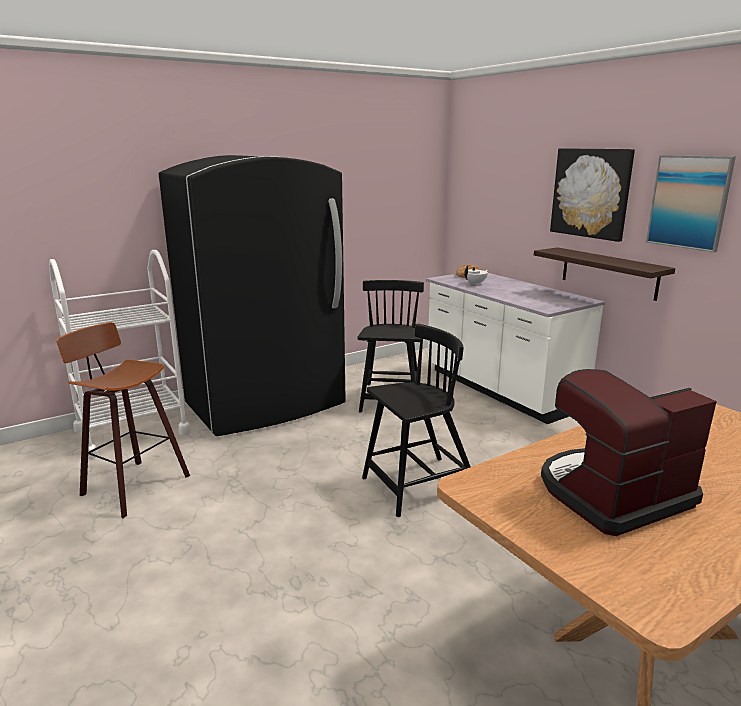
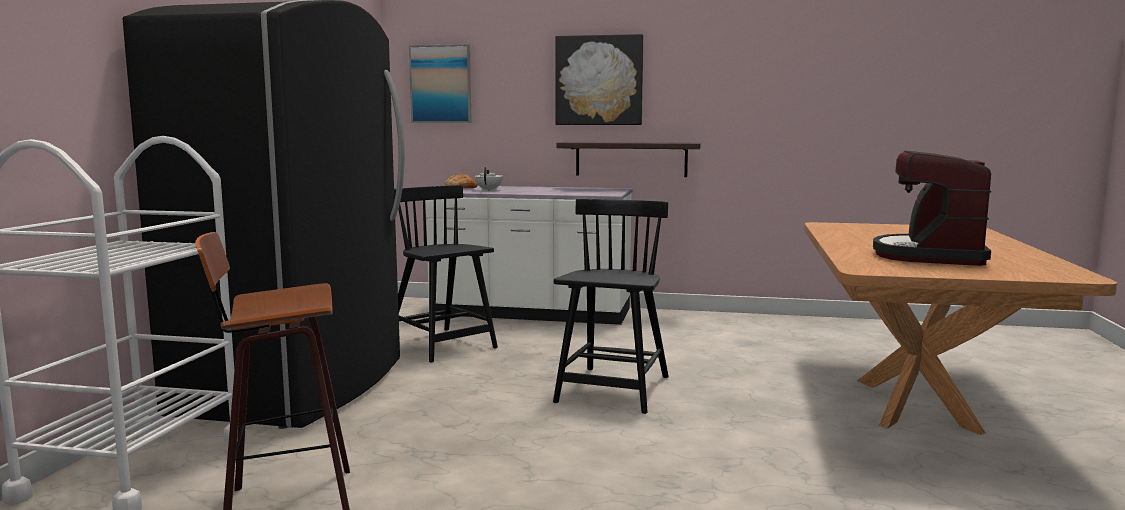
camera: 45 degrees left, 10 degrees down
picture [646,155,736,252] -> picture moved to [409,44,471,123]

